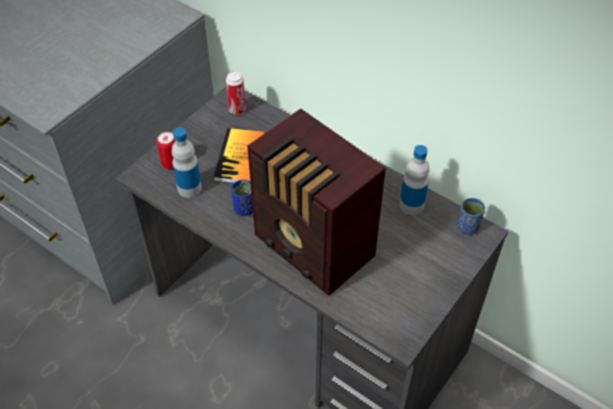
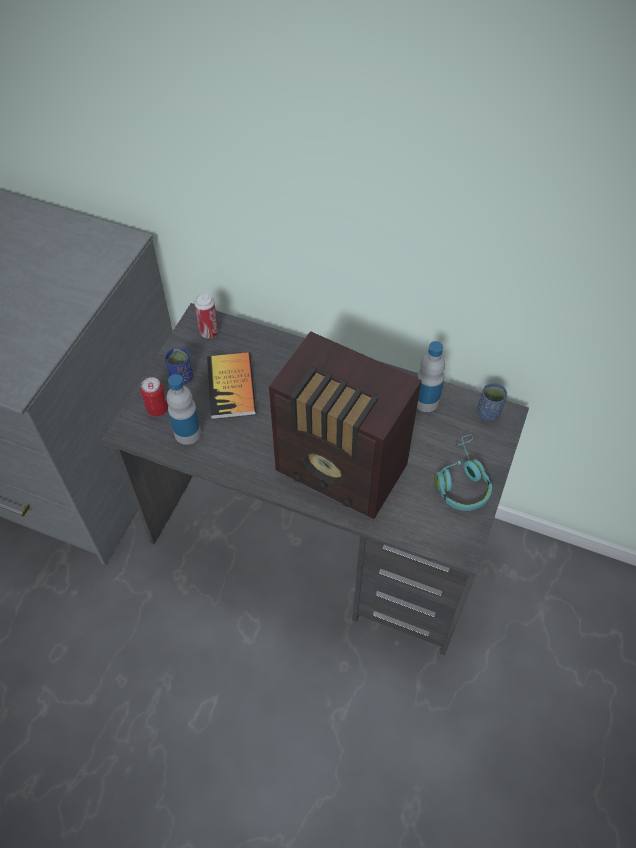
camera: 15 degrees left, 5 degrees up
blue cup [231,180,253,216] -> blue cup moved to [165,348,193,384]
none -> turquoise headphones [435,435,492,511]

